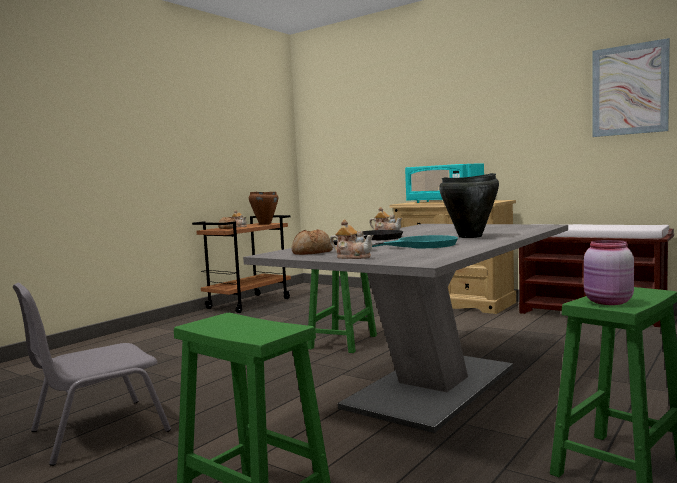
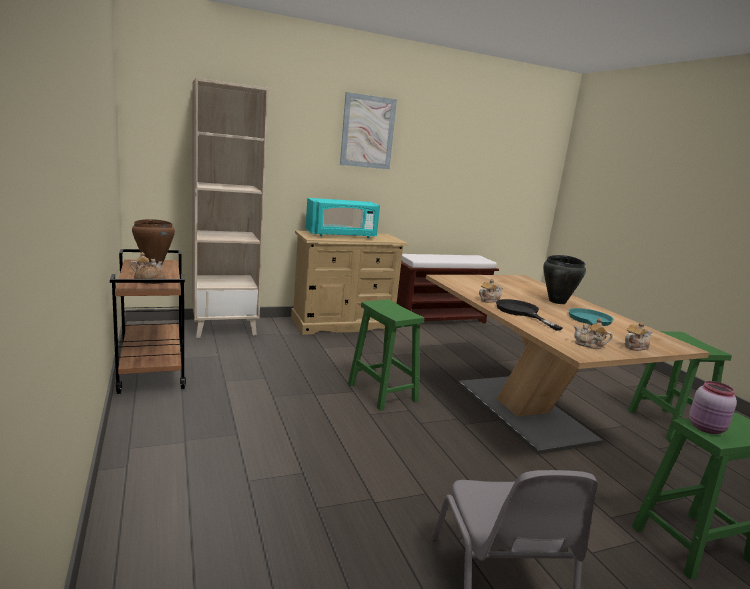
camera: 60 degrees left, 10 degrees up
grey dining table [243,224,568,433] -> brown dining table [426,275,710,454]
bread [292,229,333,255] -> teapot [574,318,613,349]
pink jar [584,240,634,305] -> pink jar moved to [689,381,737,434]
picture [592,38,670,137] -> picture moved to [340,92,397,169]
none -> beige bookcase [192,78,269,338]

